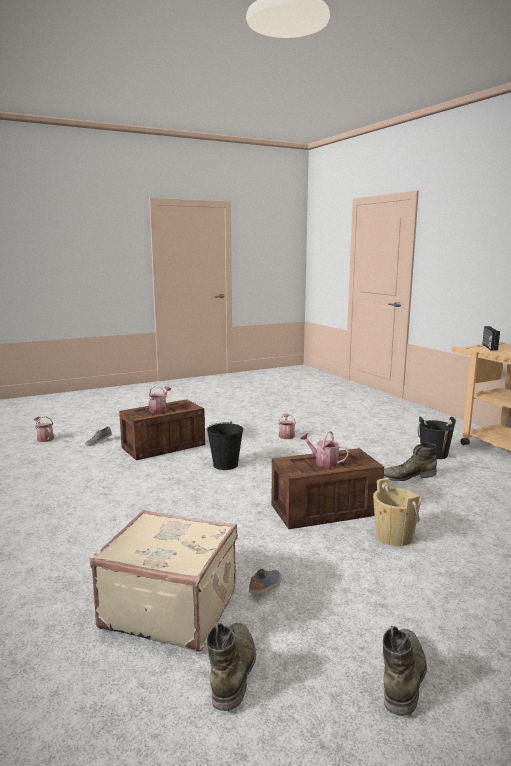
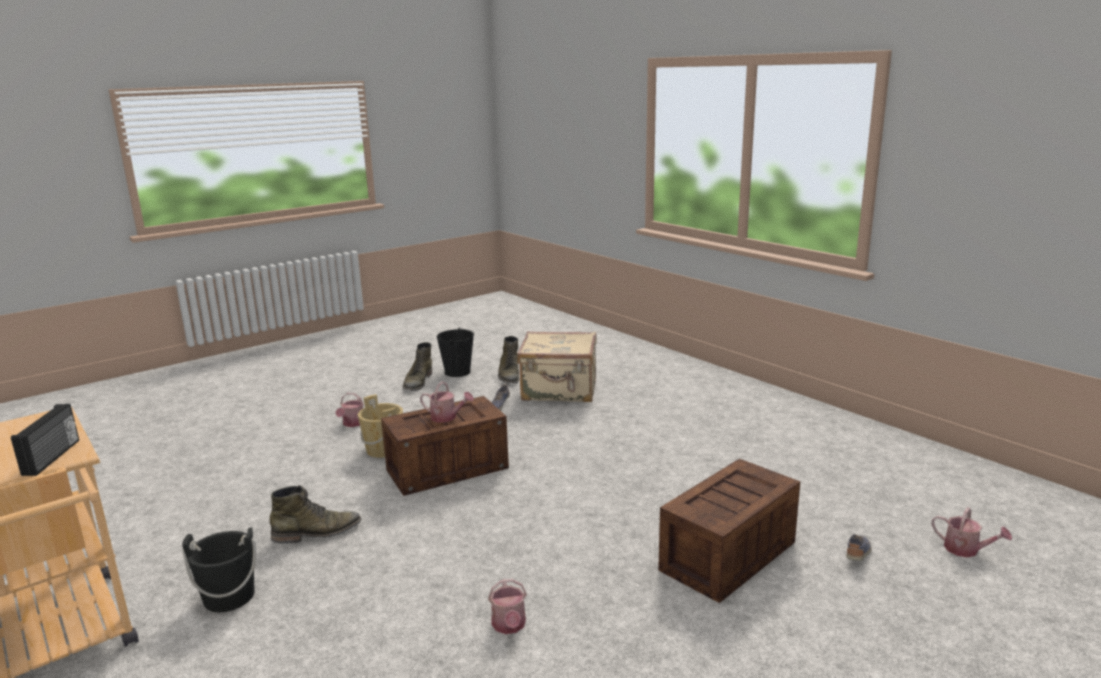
camera: 170 degrees right, 5 degrees up
watering can [148,386,171,413] -> watering can moved to [335,393,364,427]
black bucket [207,422,243,470] -> black bucket moved to [437,327,474,377]

